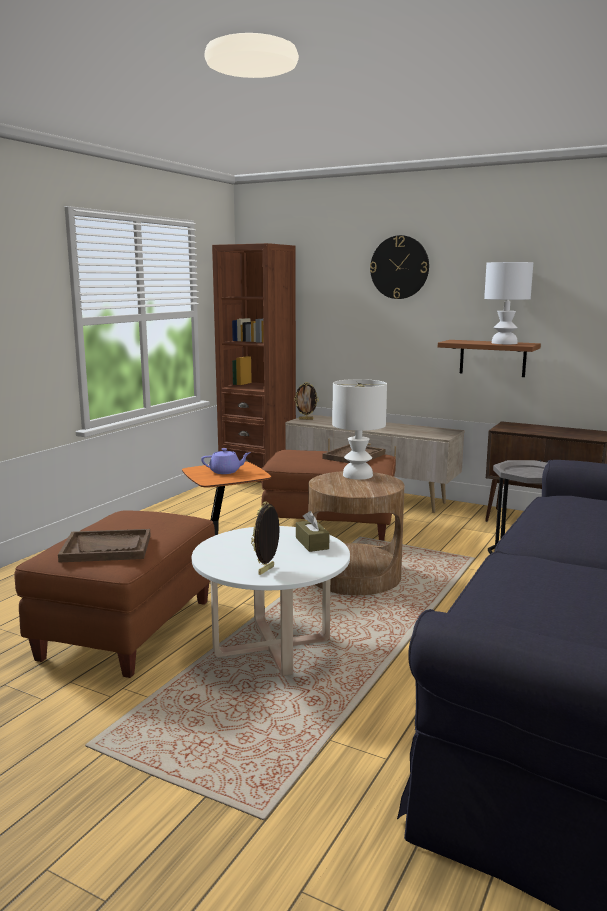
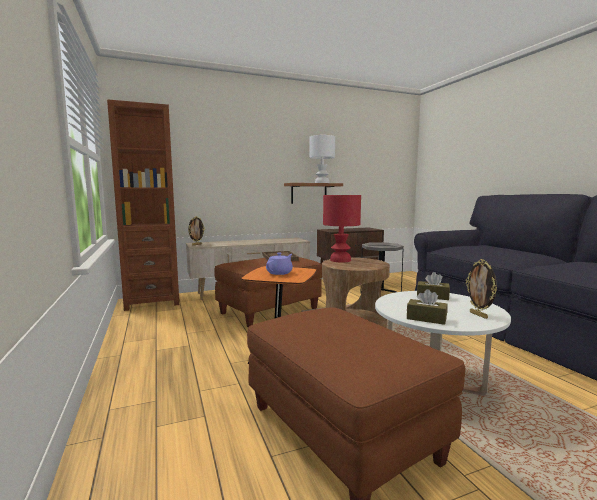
camera: 50 degrees left, 5 degrees down
brown tray [58,529,151,562] -> none
white table lamp [332,379,387,480] -> red table lamp [323,195,361,262]
wall clock [370,235,429,299] -> none
none -> brown tissue box [407,289,447,325]

